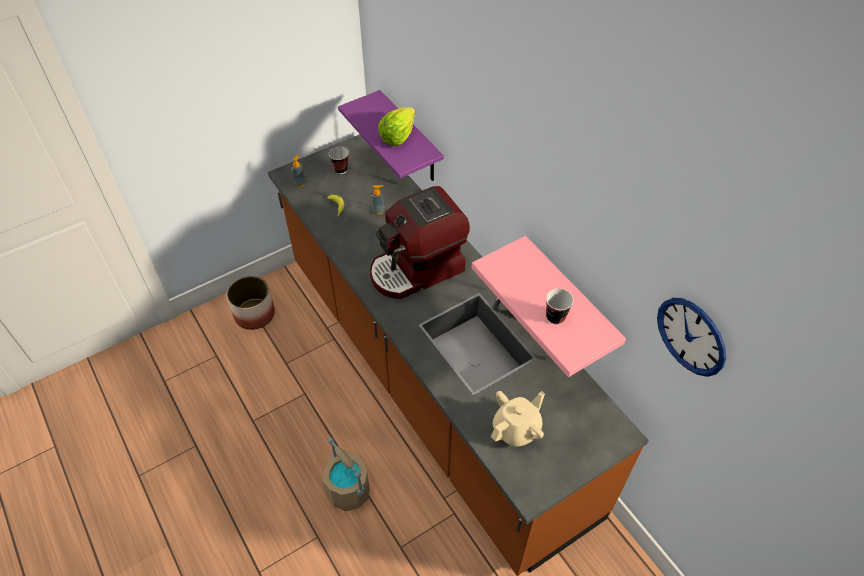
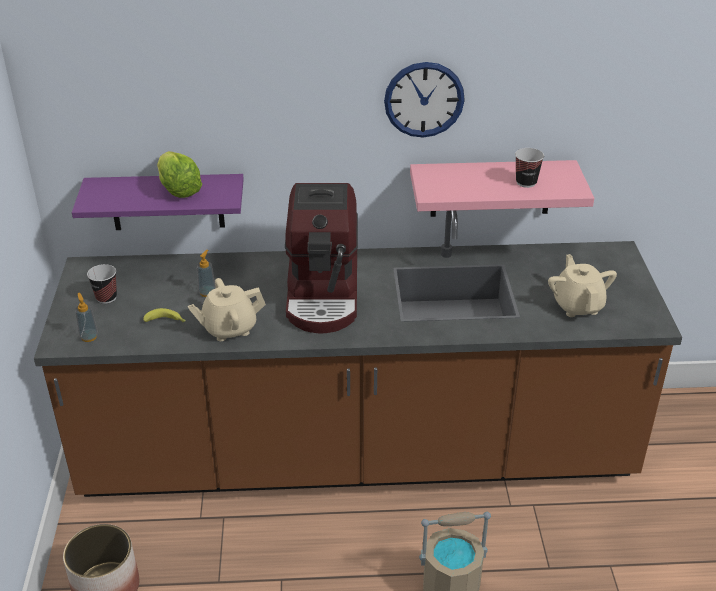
camera: 60 degrees left, 15 degrees down
wall clock [657,298,726,377] -> wall clock moved to [384,62,465,137]
none -> beige teapot [188,278,266,341]

